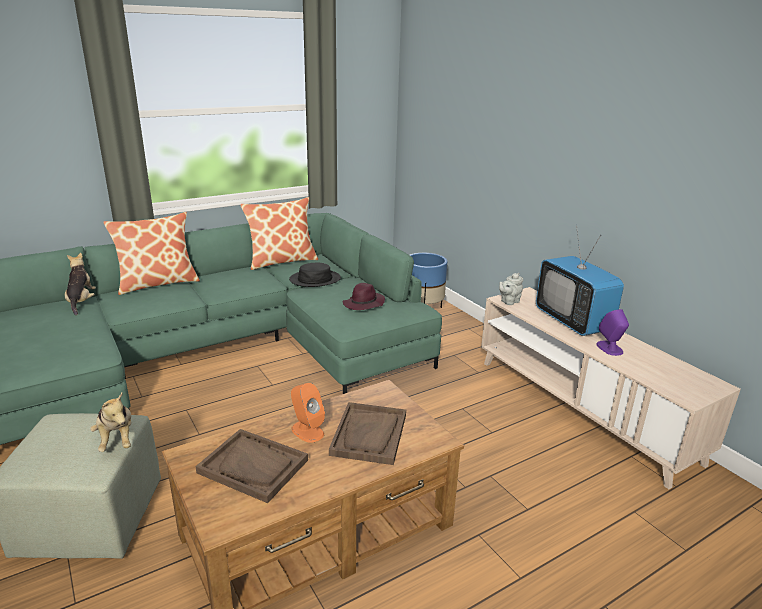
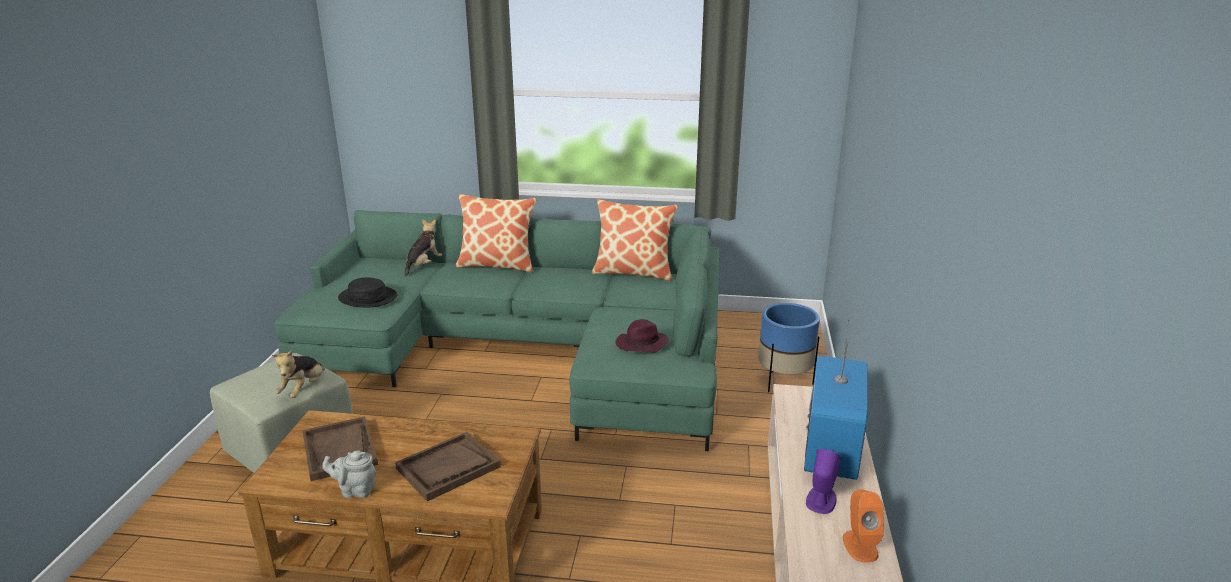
camera: 40 degrees right, 0 degrees up
black hat [289,263,341,287] -> black hat moved to [338,277,397,307]
orange speaker [291,383,325,443] -> orange speaker moved to [843,490,884,563]
grey teapot [499,273,523,305] -> grey teapot moved to [322,450,376,498]

